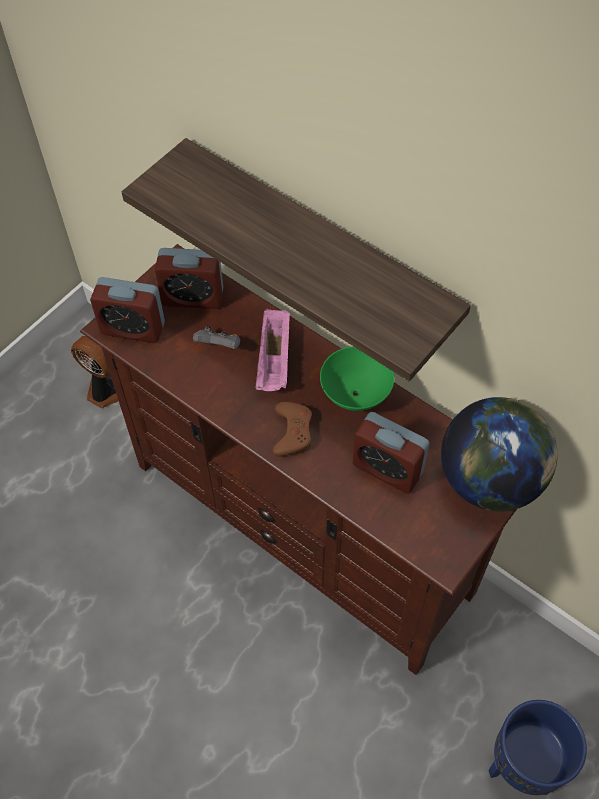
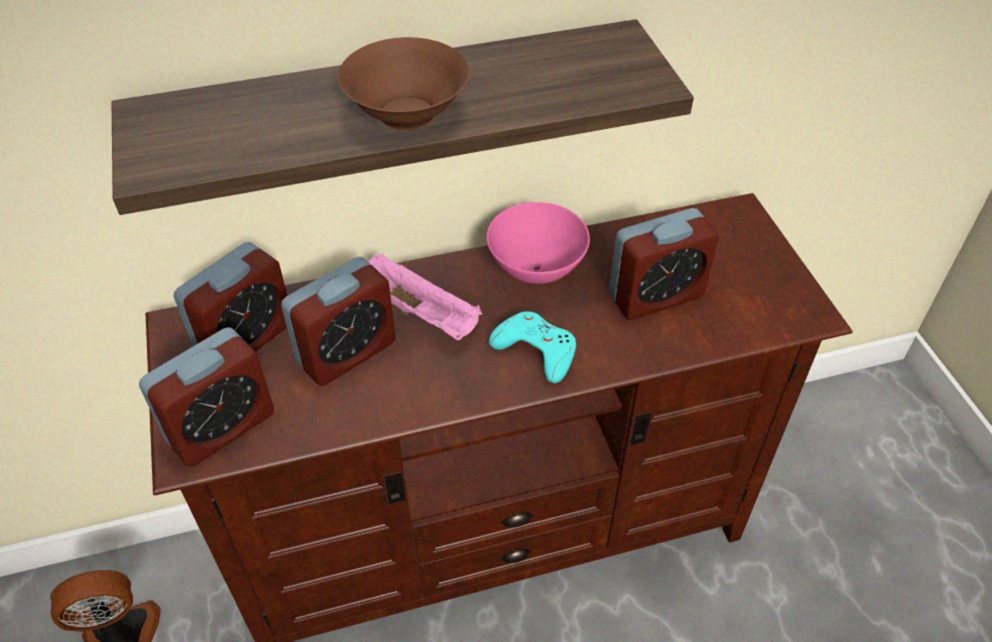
camera: 55 degrees left, 10 degrees down
grey game controller [193,326,240,349] -> alarm clock [281,257,396,386]
brown game controller [272,402,312,457] -> turquoise game controller [489,311,576,383]
green bowl [320,346,394,411] -> pink bowl [486,202,590,284]
globe [441,397,558,512] -> none
blue planter [488,700,587,795] -> none
none -> brown bowl [338,37,469,130]

